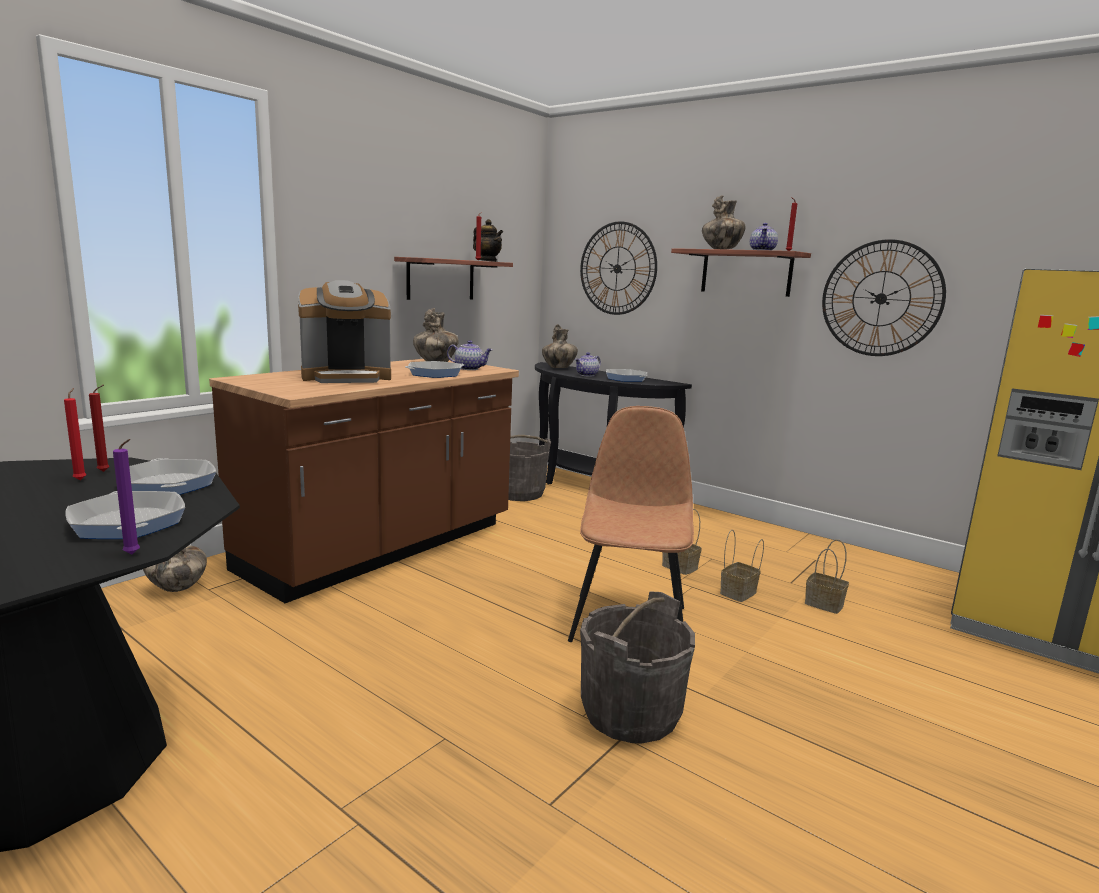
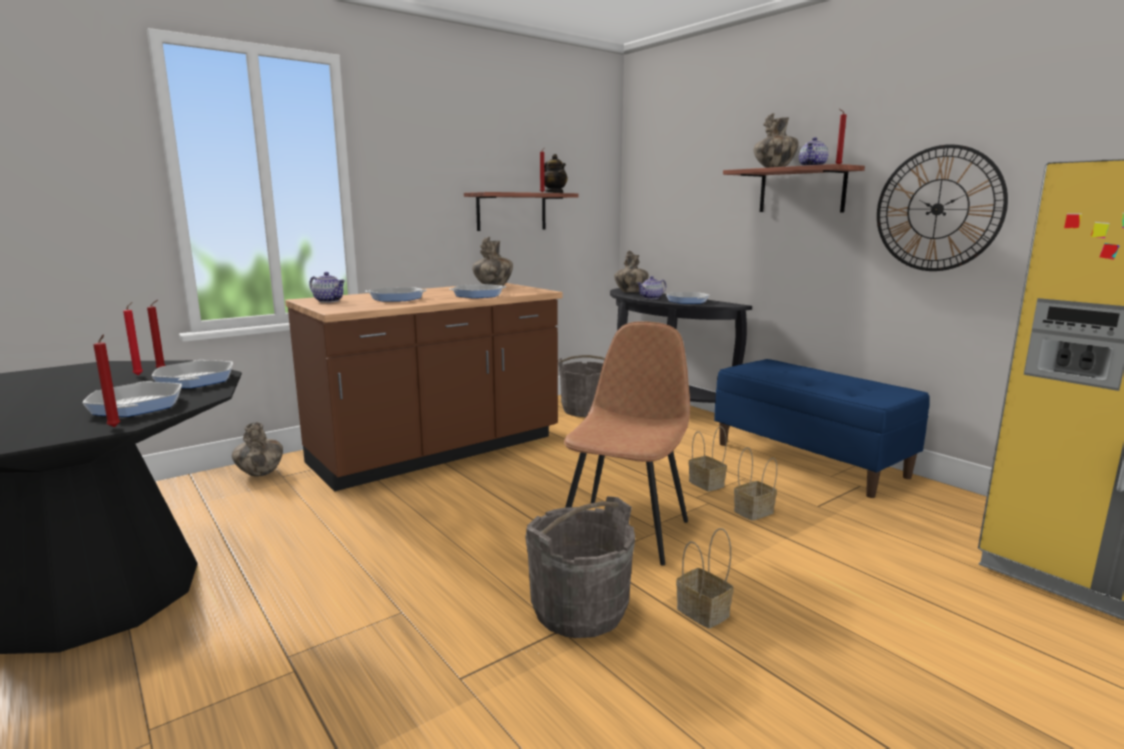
camera: 15 degrees right, 0 degrees up
purple candle [113,439,140,554] -> red candle [93,335,121,427]
coffee machine [298,280,391,383] -> frying pan [365,287,427,302]
teapot [447,340,492,370] -> teapot moved to [309,272,345,303]
wall clock [580,221,657,315] -> none
basket [805,539,849,614] -> basket moved to [676,528,734,629]
none -> blue bench [714,359,930,498]

